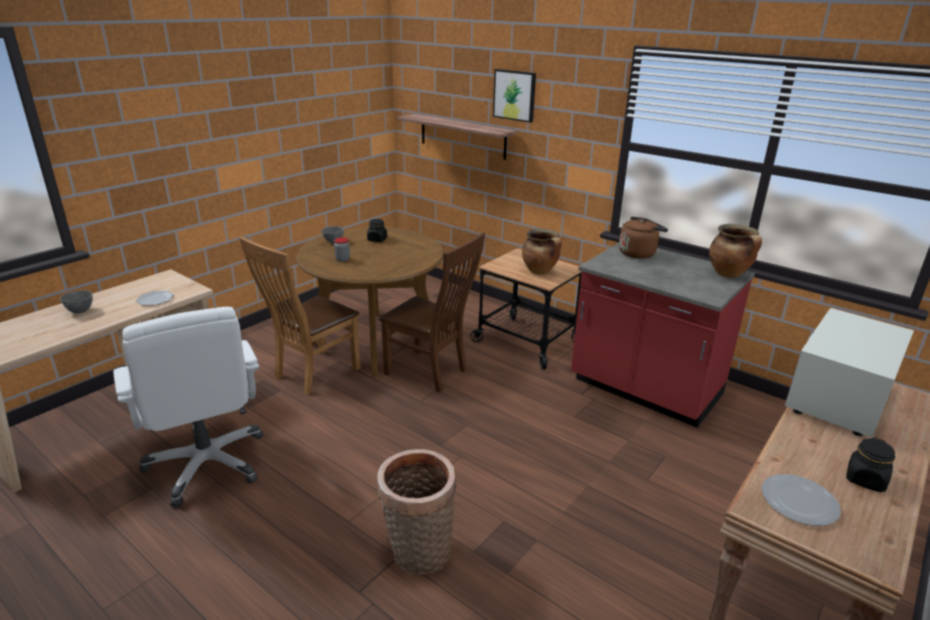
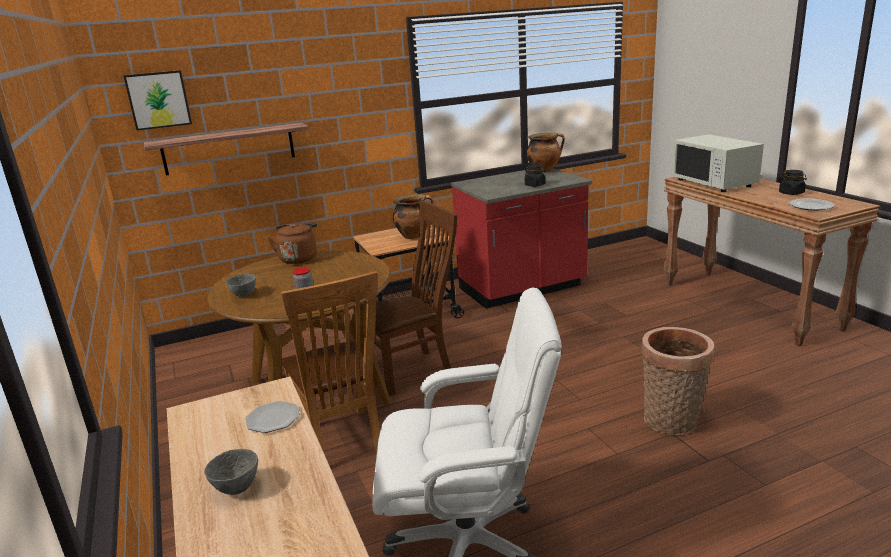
camera: 60 degrees left, 5 degrees down
black jar [367,219,387,242] -> black jar moved to [525,164,545,187]
picture [493,69,536,123] -> picture moved to [123,70,192,131]
brown kettle [619,217,668,259] -> brown kettle moved to [267,223,317,264]

